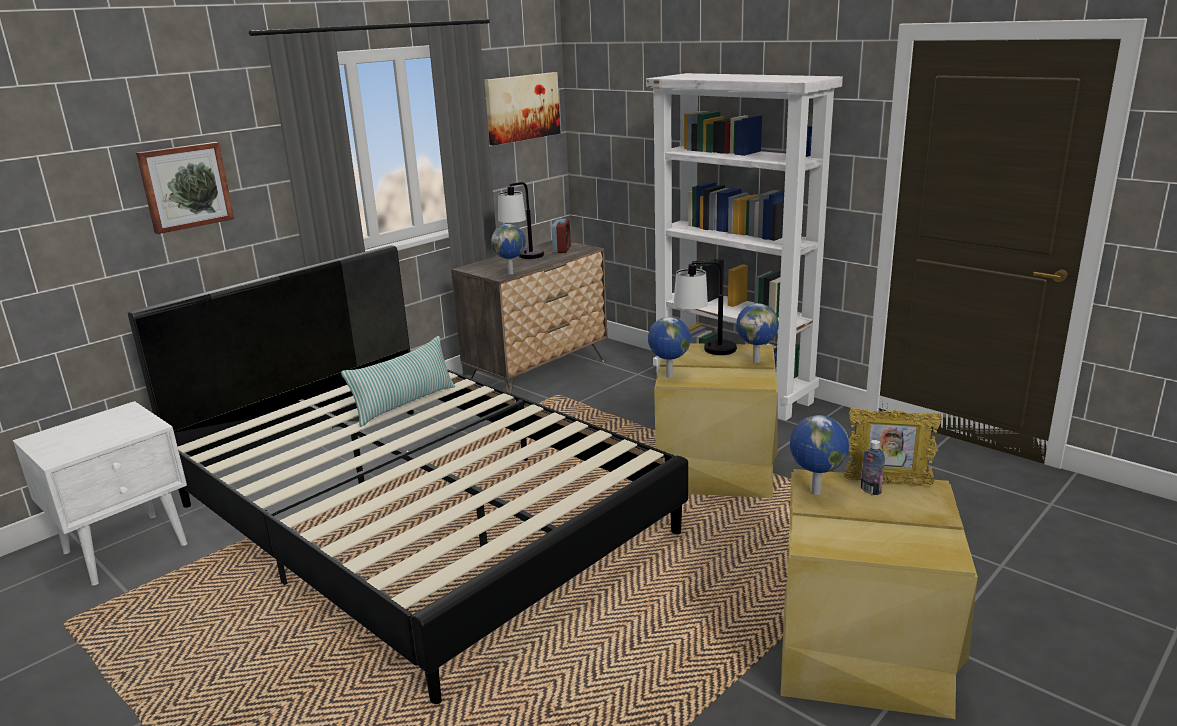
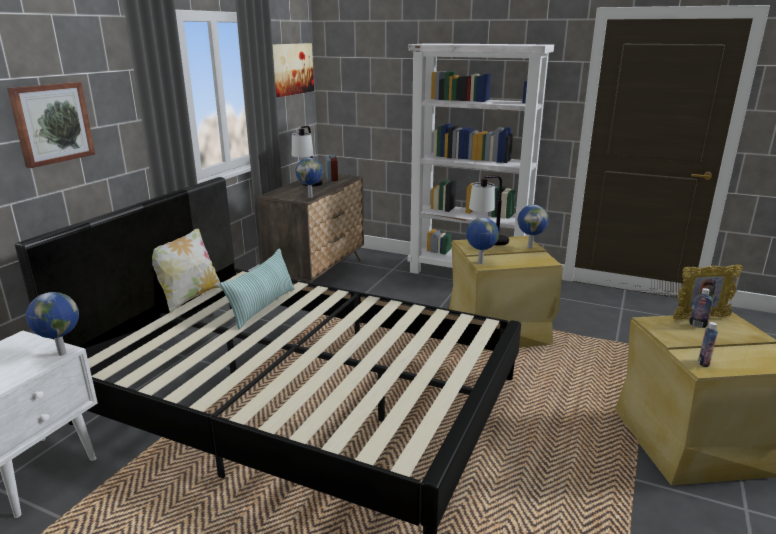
camera: 20 degrees left, 0 degrees up
globe [790,415,849,495] -> globe moved to [26,292,79,356]
none -> pillow [152,229,221,314]
none -> bottle [698,322,718,367]

